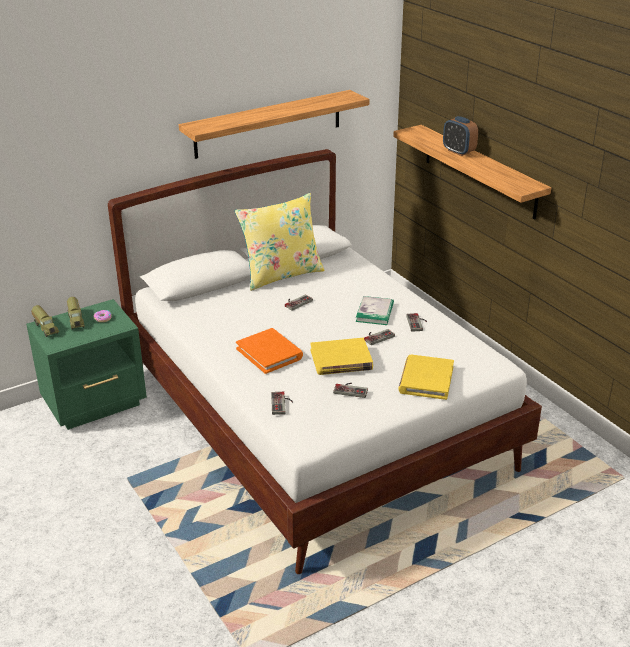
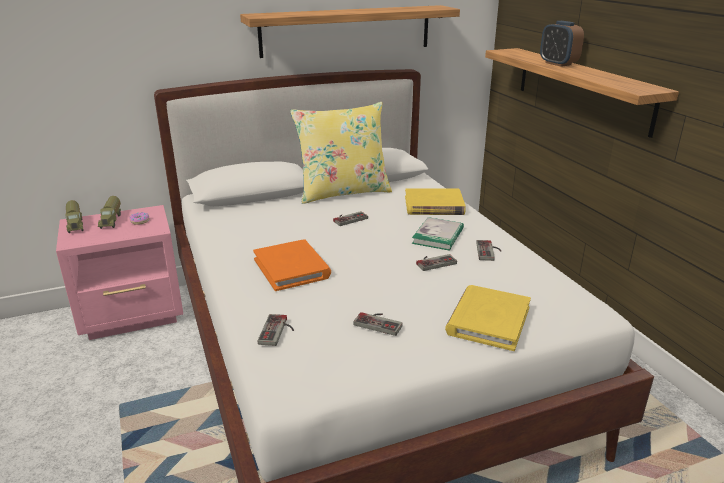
camera: 10 degrees right, 5 degrees down
green nightstand [26,299,147,430] -> pink nightstand [56,205,183,340]
yellow book [310,338,373,375] -> yellow book moved to [405,188,466,215]

